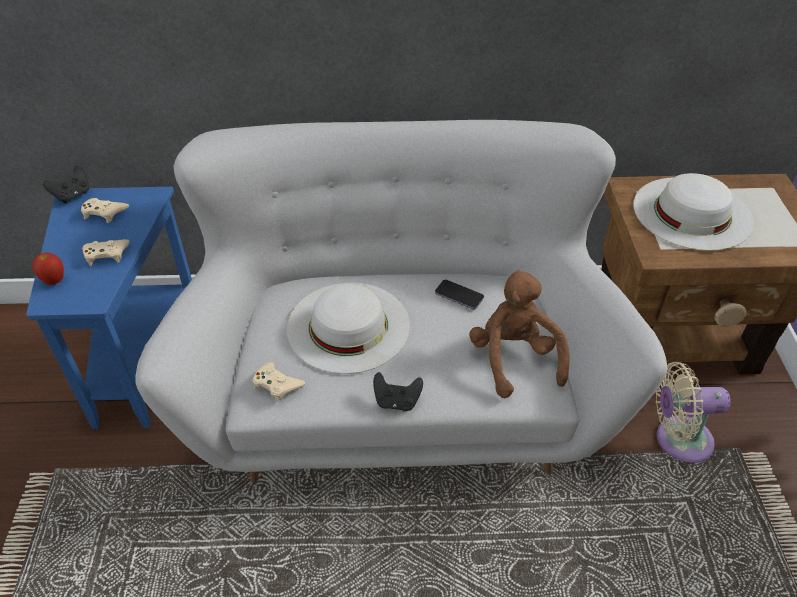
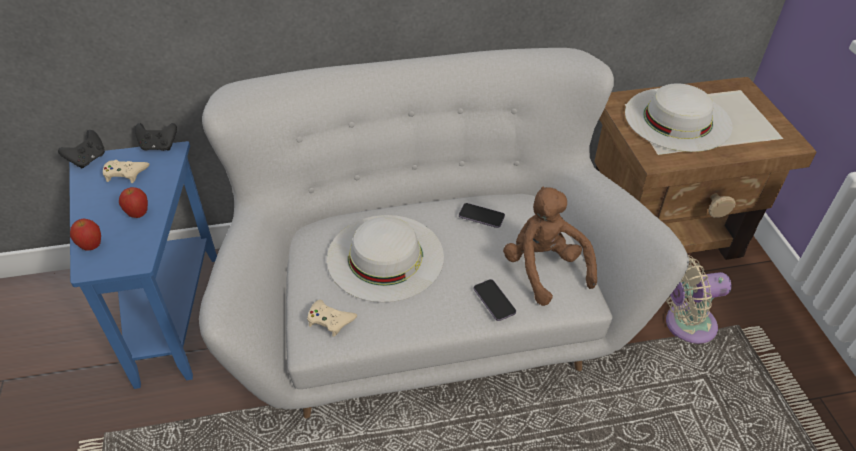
camera: 10 degrees left, 0 degrees up
beige game controller [82,239,130,266] -> apple [119,187,148,218]
black game controller [373,372,423,411] -> black game controller moved to [135,123,177,151]
none -> phone [474,279,516,321]

